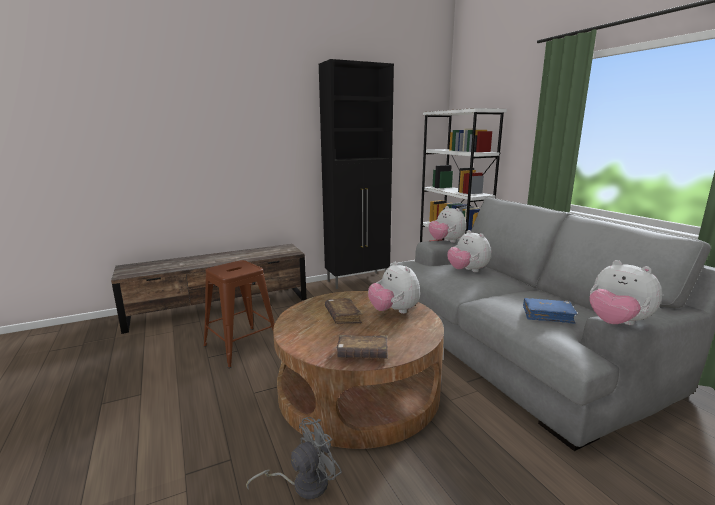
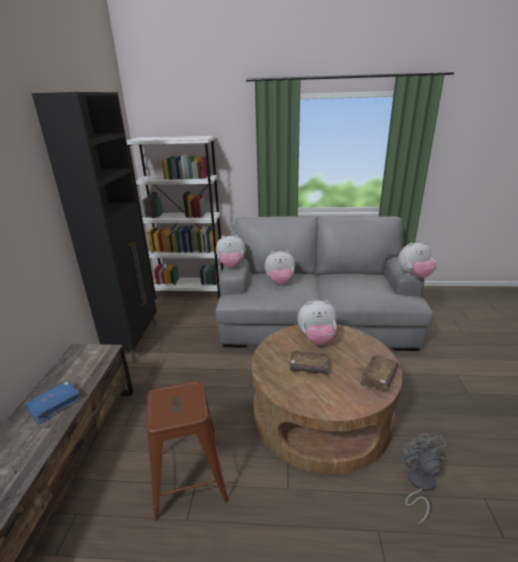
camera: 60 degrees left, 10 degrees up
blue book [523,298,578,324] -> blue book moved to [25,381,81,425]

